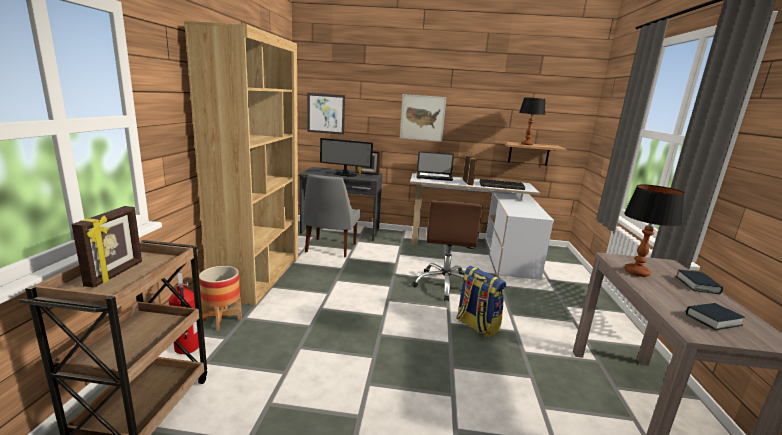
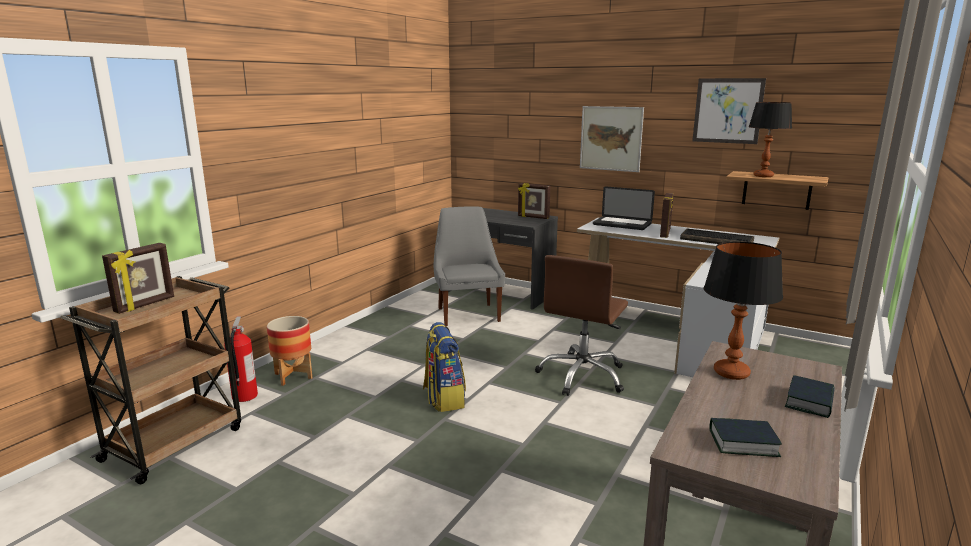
camera: 25 degrees right, 0 degrees up
brown bookcase [184,21,298,305] -> none
grey chair [303,174,361,257] -> grey chair turned 135 degrees clockwise [434,206,505,326]
picture [307,93,345,135] -> picture moved to [692,78,766,144]
monitor [320,138,373,177] -> none
backpack [457,266,506,337] -> backpack moved to [423,322,466,412]

